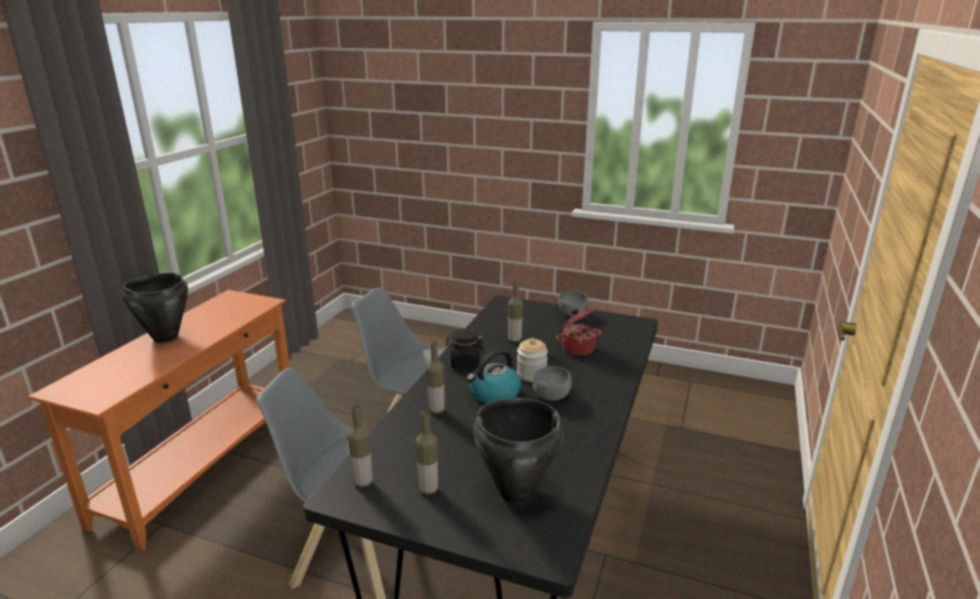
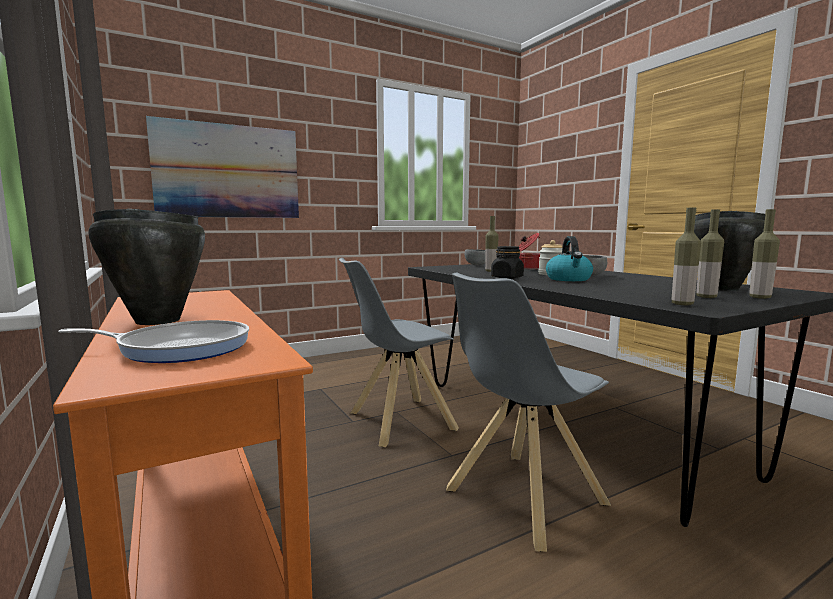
camera: 50 degrees left, 15 degrees down
bottle [426,341,445,414] -> bottle moved to [749,209,780,299]
none -> frying pan [58,320,249,363]
none -> picture [146,116,299,218]

